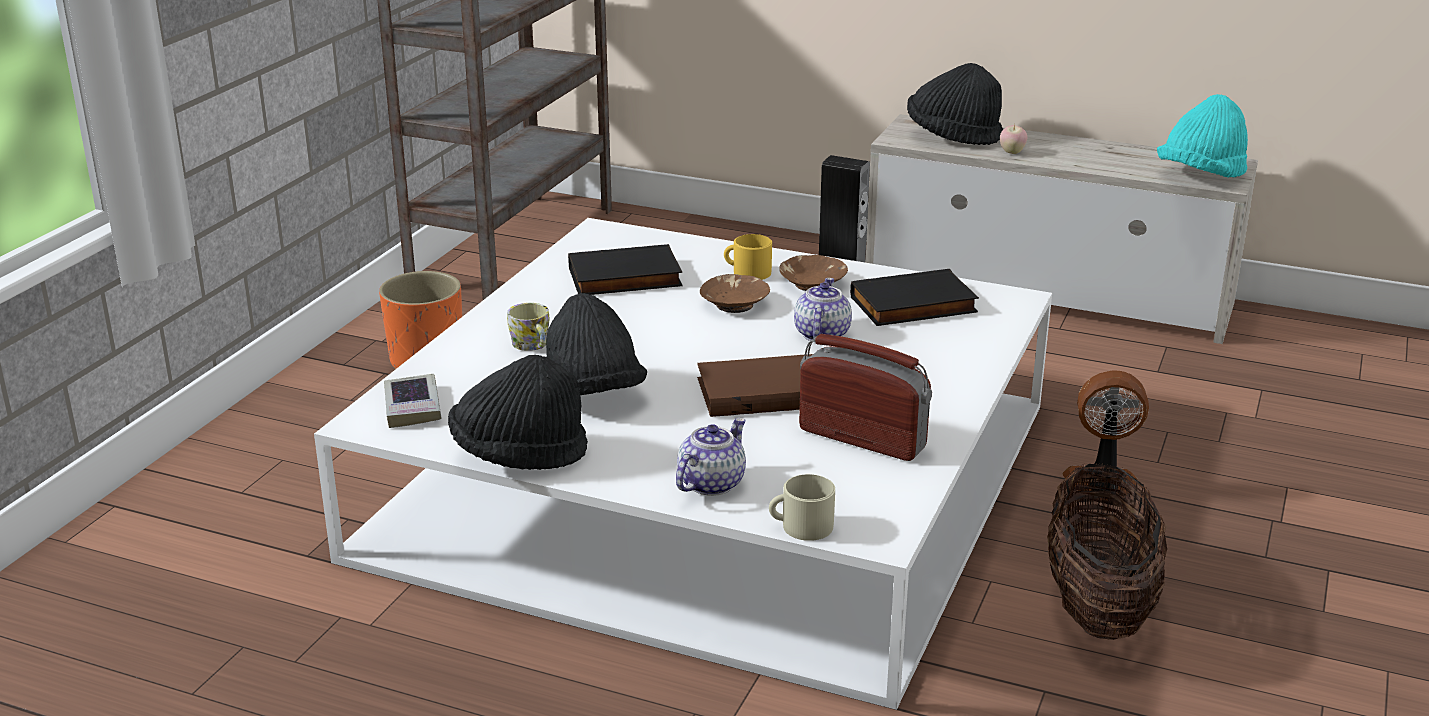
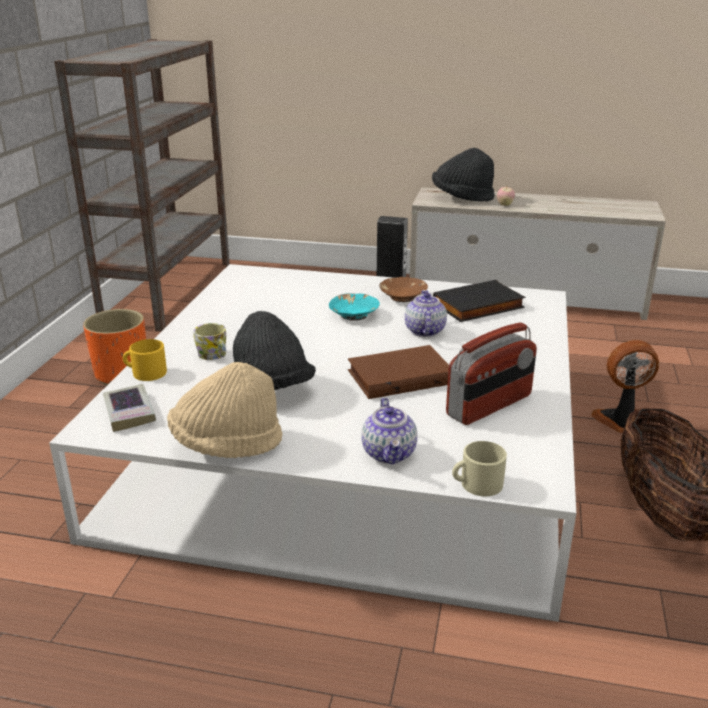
camera: 10 degrees left, 0 degrees up
black hat [448,355,588,470] -> beige hat [167,362,282,458]
black book [568,244,683,295] -> none
teapot [676,418,746,496] -> teapot turned 150 degrees clockwise [362,398,417,465]
brown bowl [700,274,770,313] -> turquoise bowl [329,293,380,321]
yellow mug [724,234,772,280] -> yellow mug moved to [123,339,167,381]
radio [799,334,932,461] -> radio turned 120 degrees clockwise [446,322,537,425]
turquoise hat [1157,94,1248,177] -> none

